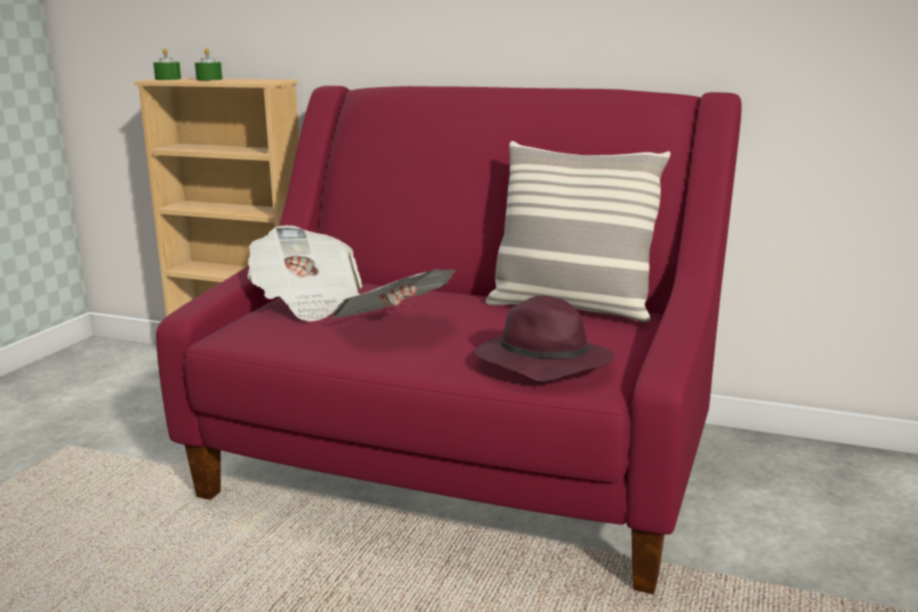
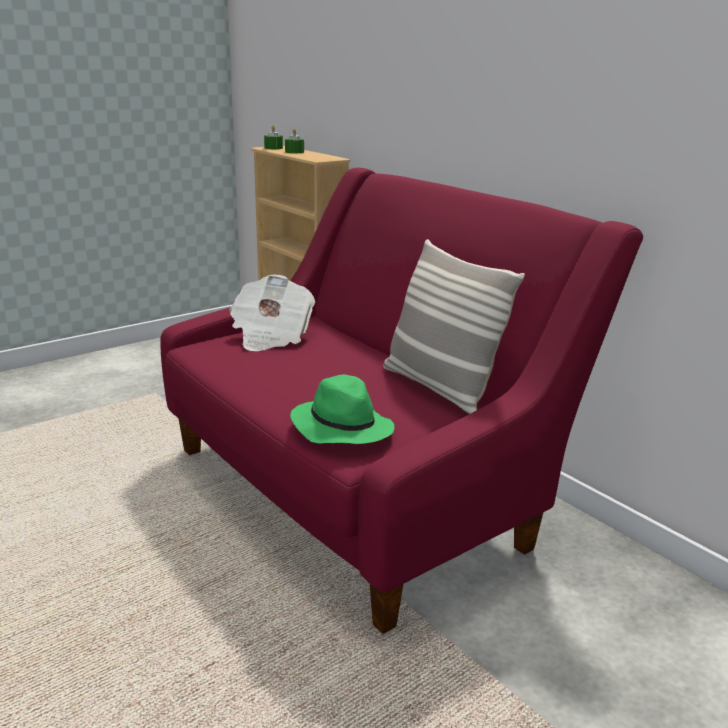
camera: 30 degrees right, 5 degrees up
newspaper [330,269,456,318] -> none
purple hat [475,296,614,381] -> green hat [290,374,395,444]

